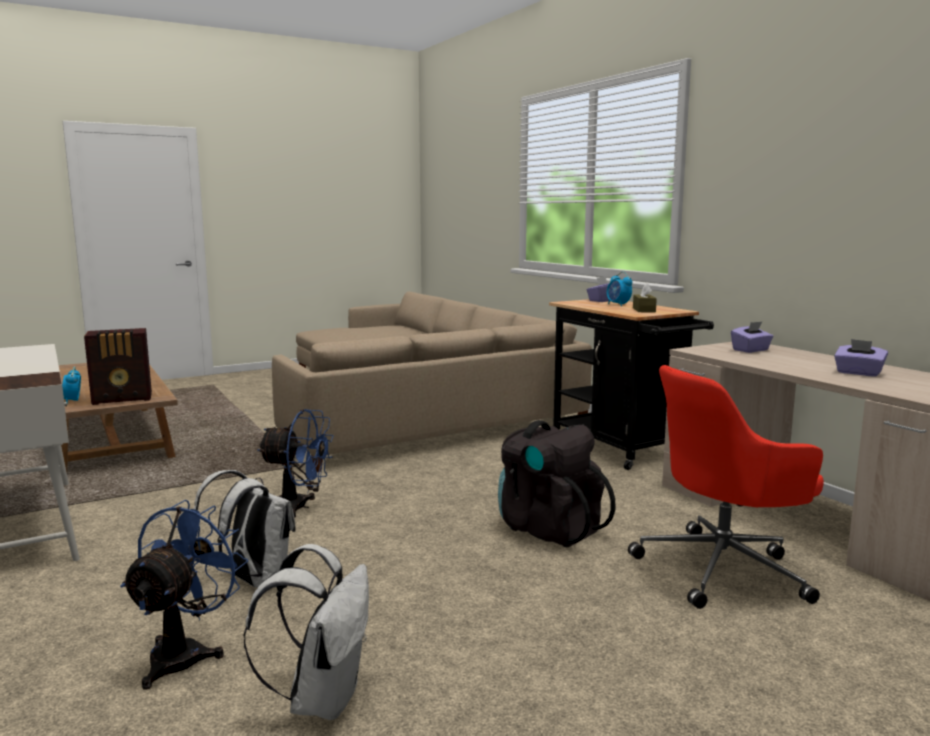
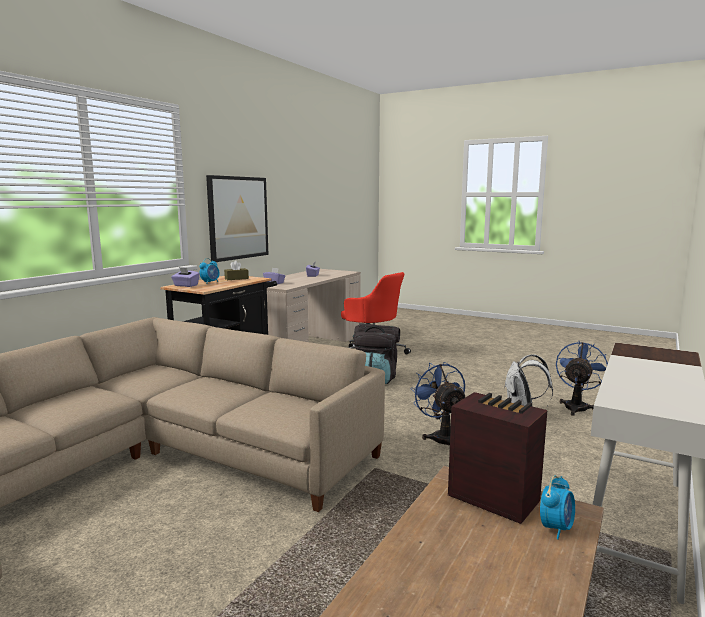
camera: 120 degrees left, 0 degrees up
blue fan [120,500,248,690] -> blue fan turned 135 degrees clockwise [556,341,608,416]
white backpack [244,544,369,720] -> none
none -> picture [206,175,269,262]

